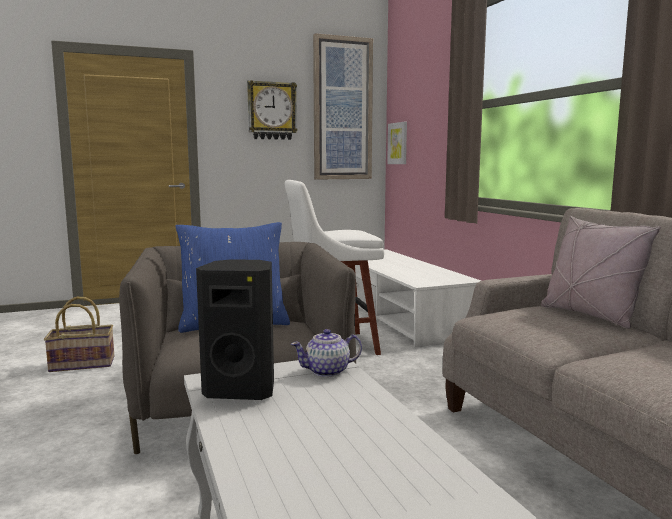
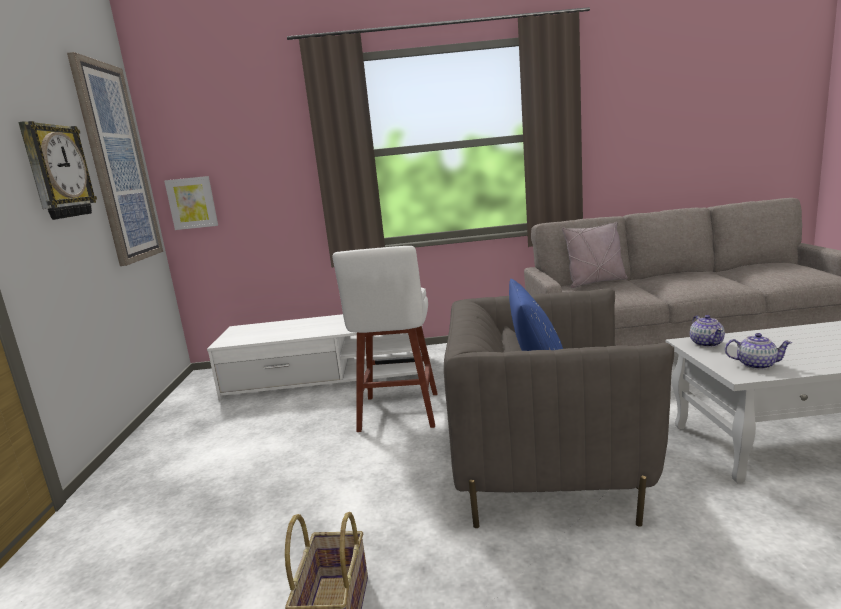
camera: 70 degrees left, 5 degrees up
black speaker [196,259,274,400] -> teapot [725,333,792,370]

